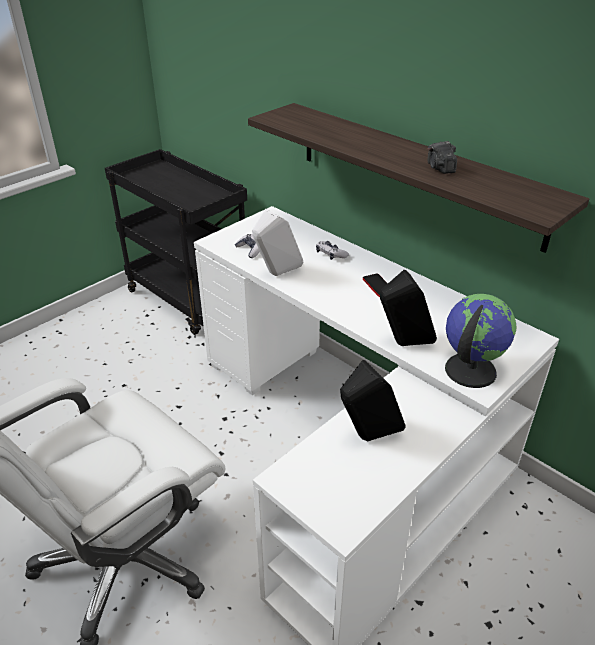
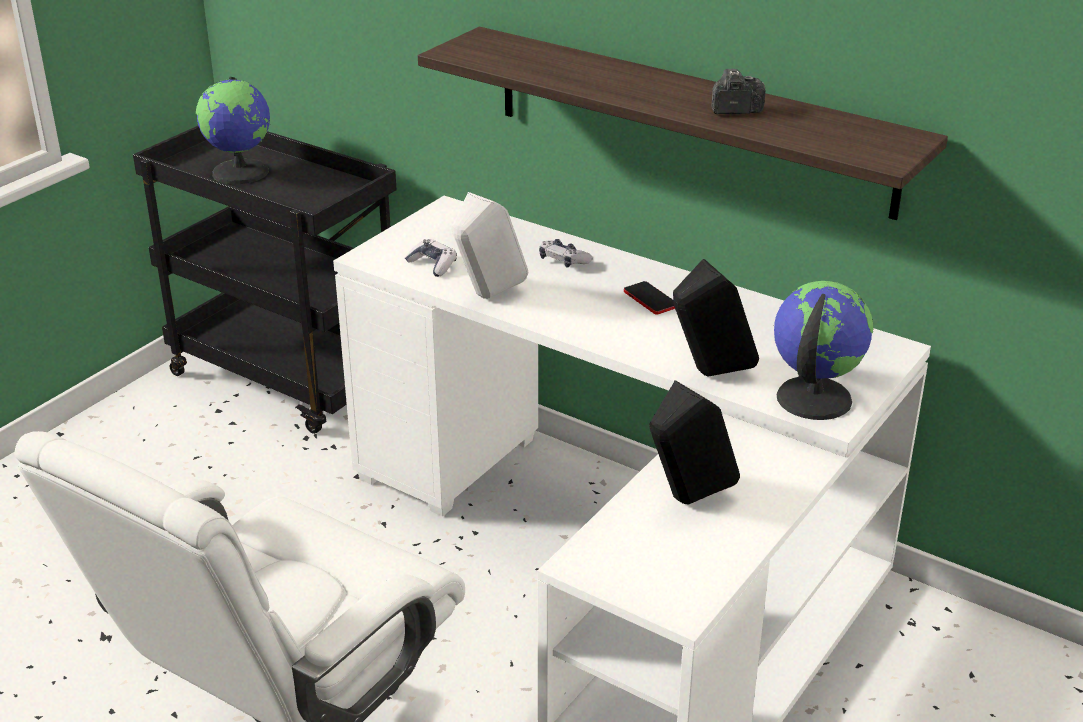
camera: 10 degrees left, 5 degrees down
camera [428,141,457,174] -> camera turned 105 degrees clockwise [711,69,766,114]
none -> globe [196,77,270,184]

